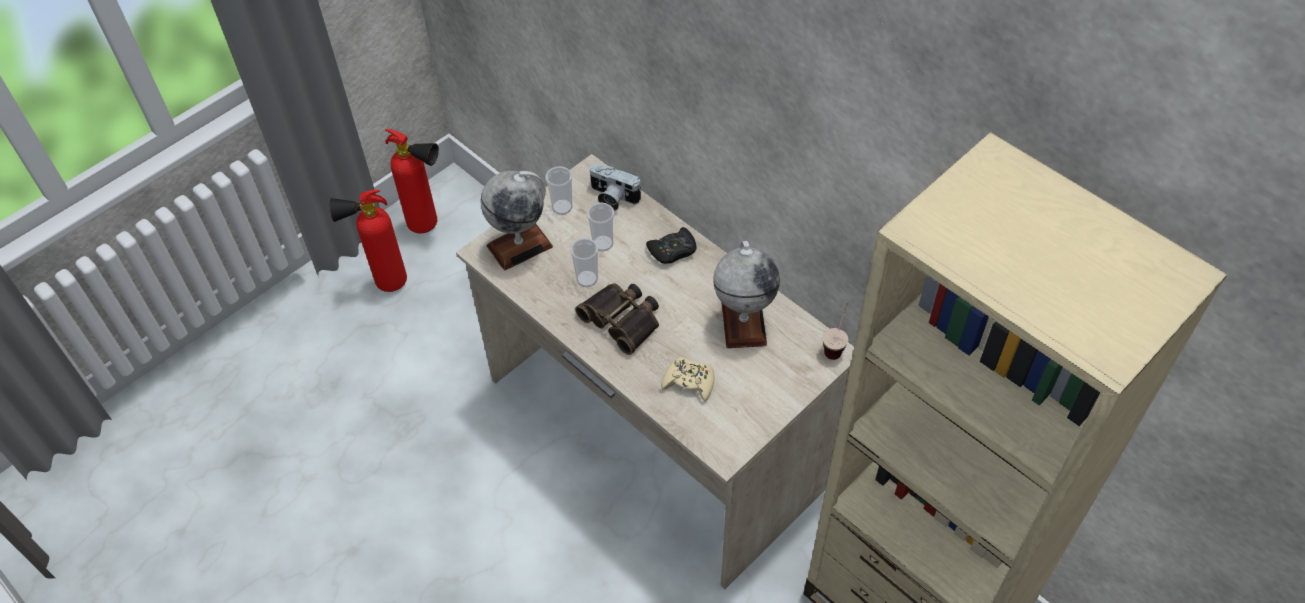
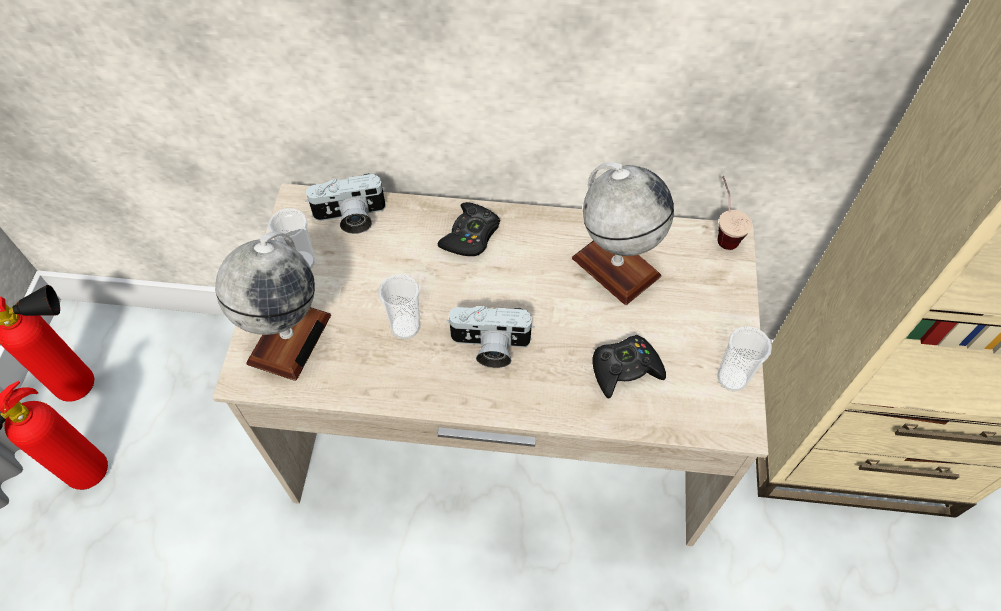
camera: 40 degrees left, 5 degrees up
binoculars [575,283,659,355] -> camera [446,306,535,368]
cup [587,202,615,251] -> cup moved to [717,326,772,391]
beige game controller [661,357,715,401] -> black game controller [593,335,666,399]

